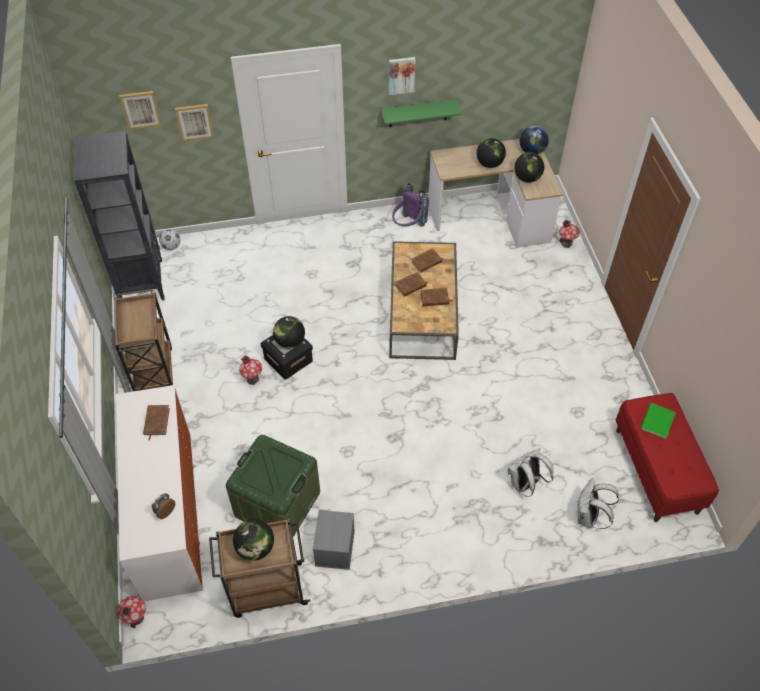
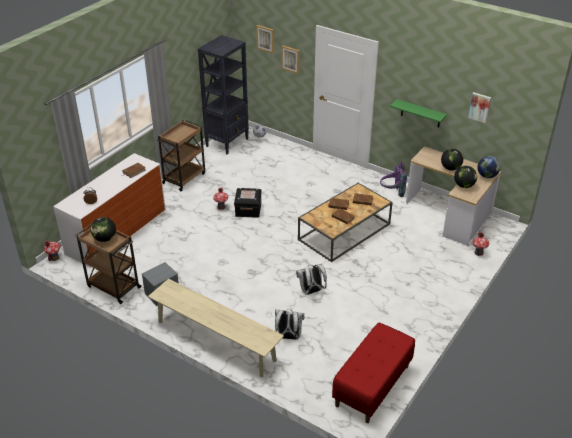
camera: 45 degrees right, 15 degrees down
green storage box [226,435,320,537] -> none
globe [273,316,305,348] -> none
picture [389,57,416,95] -> picture moved to [468,92,491,123]
white backpack [577,478,619,529] -> white backpack moved to [296,263,327,295]
green book [641,403,676,439] -> none
none -> beige bench [148,279,284,377]

